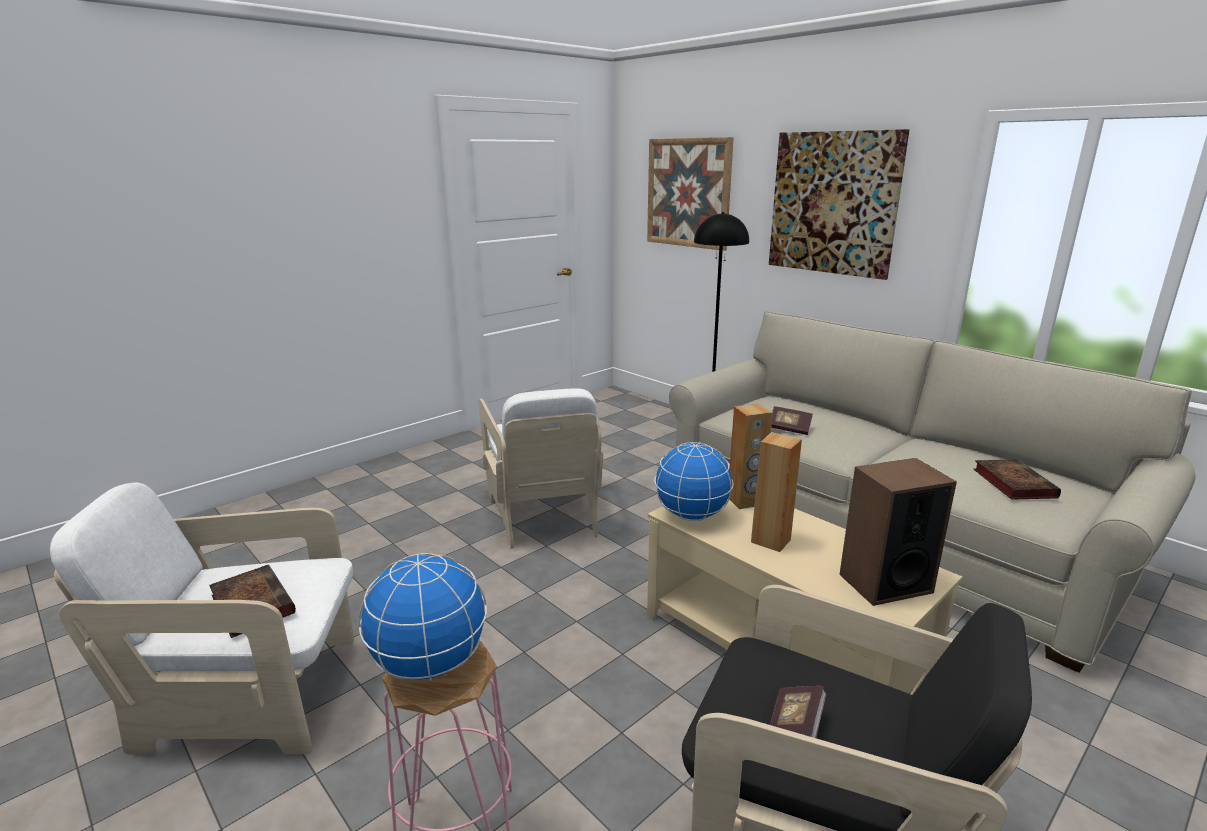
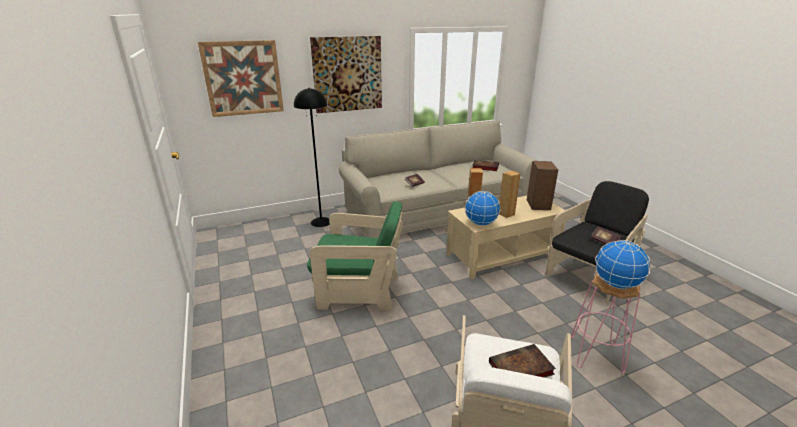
camera: 70 degrees left, 5 degrees up
white armchair [479,388,603,549] -> green armchair [307,201,403,310]

